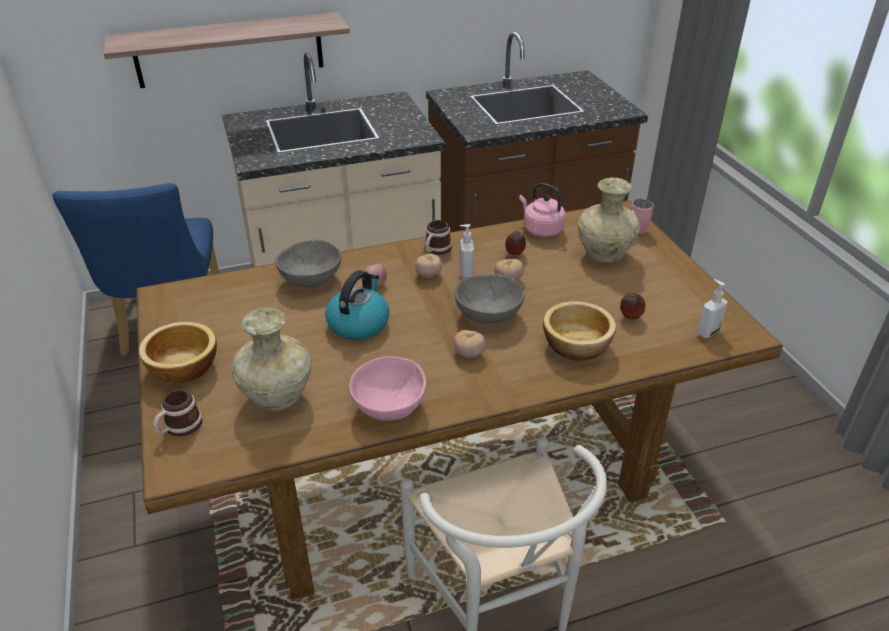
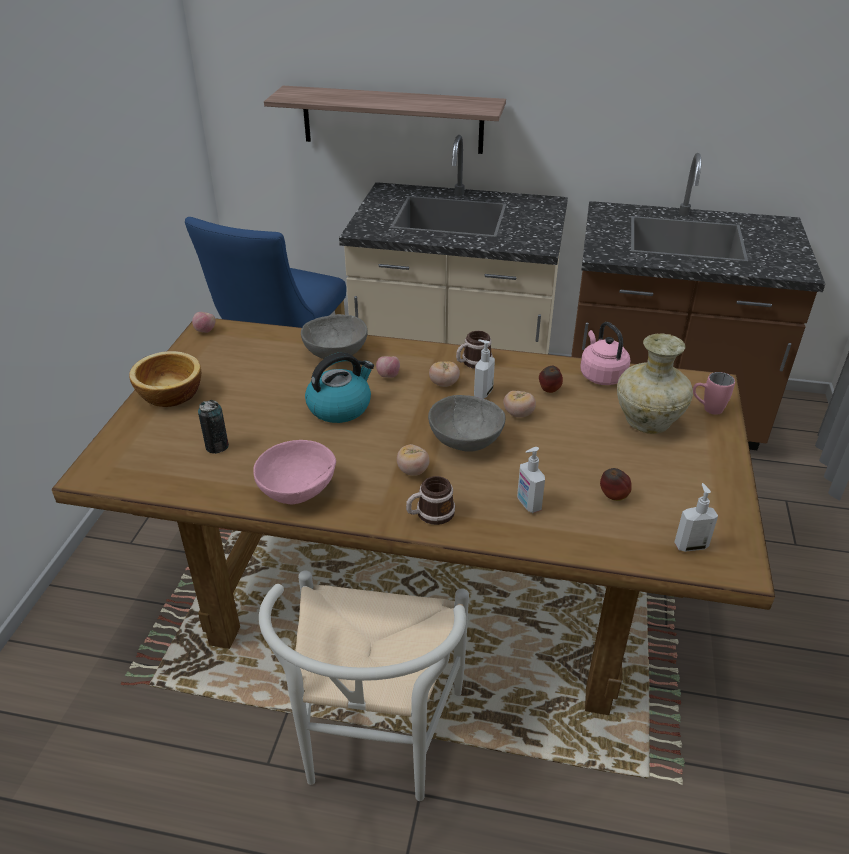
camera: 30 degrees right, 0 degrees up
mug [153,390,202,437] -> mug moved to [406,476,455,525]
beige vase [231,308,311,411] -> can [198,400,229,454]
bowl [543,301,616,361] -> soap dispenser [517,447,545,513]
none -> apple [192,312,216,333]

